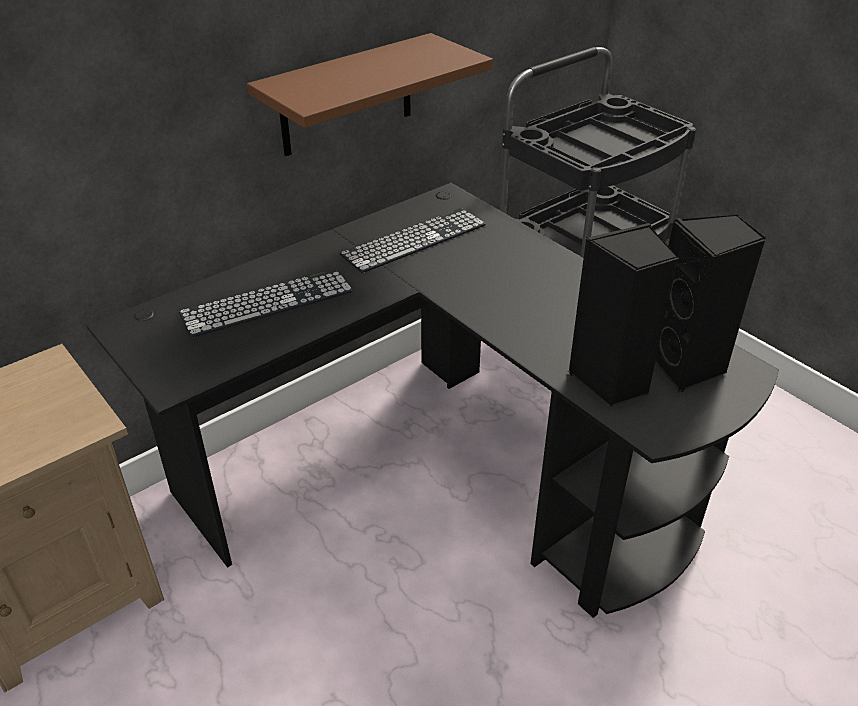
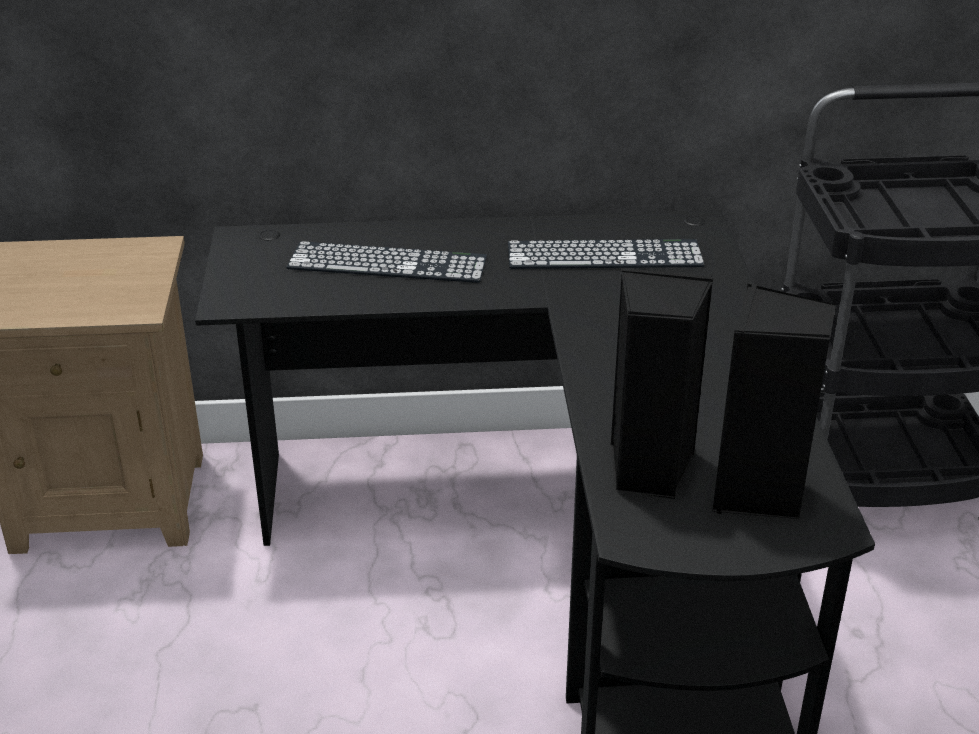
camera: 35 degrees right, 5 degrees down
brown shelf [247,33,493,156] -> none

